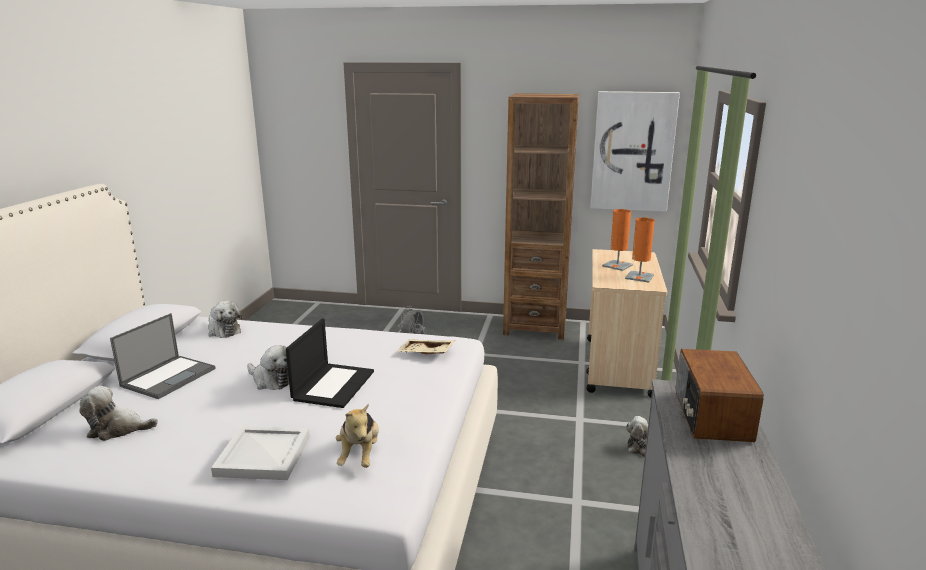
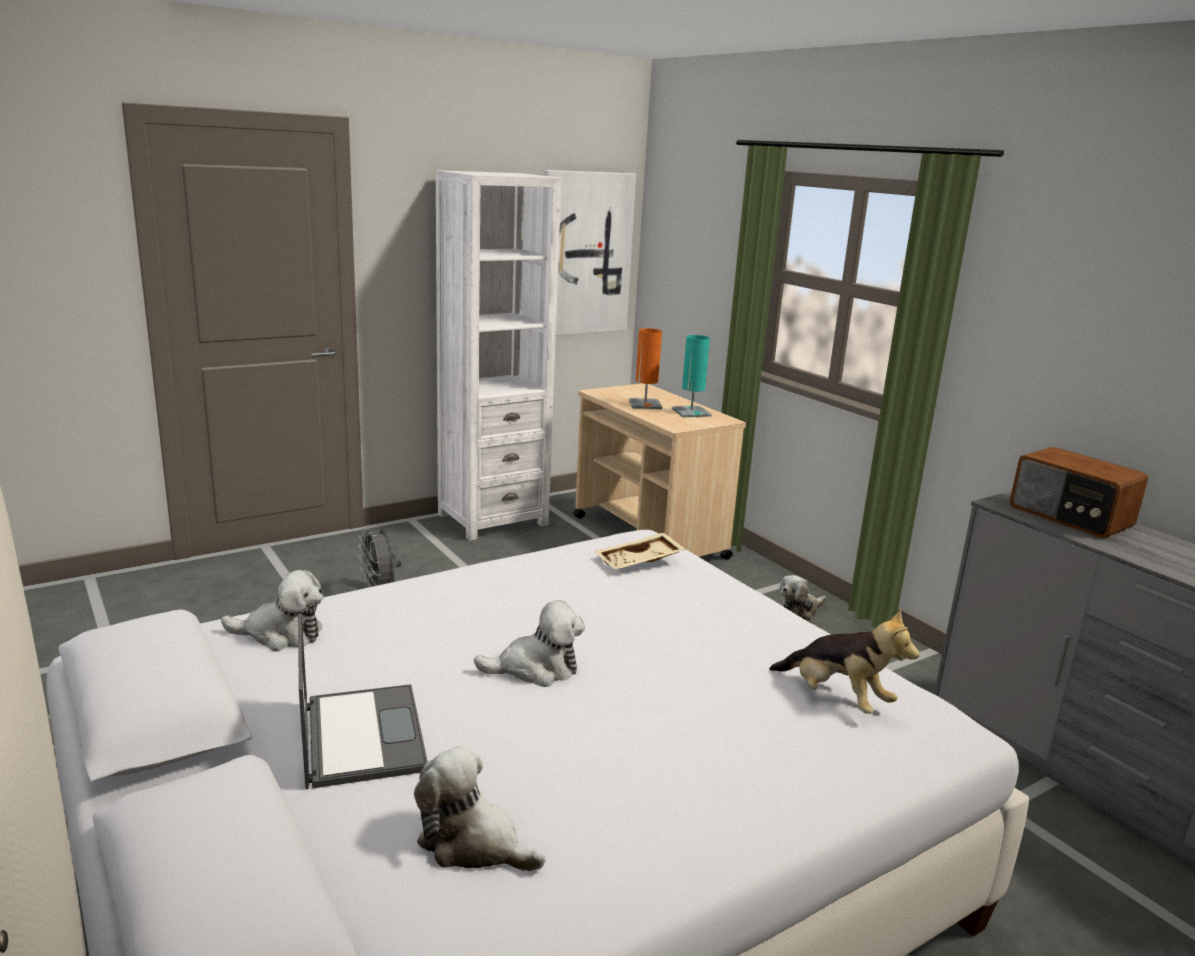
camera: 45 degrees left, 0 degrees up
plush toy [79,386,158,441] -> plush toy turned 75 degrees clockwise [414,746,546,871]
white tray [211,426,310,480] -> none
laptop [286,319,374,408] -> none
brown bookcase [503,93,579,340] -> white bookcase [436,170,561,541]
orange table lamp [625,217,655,282] -> turquoise table lamp [672,335,712,417]

